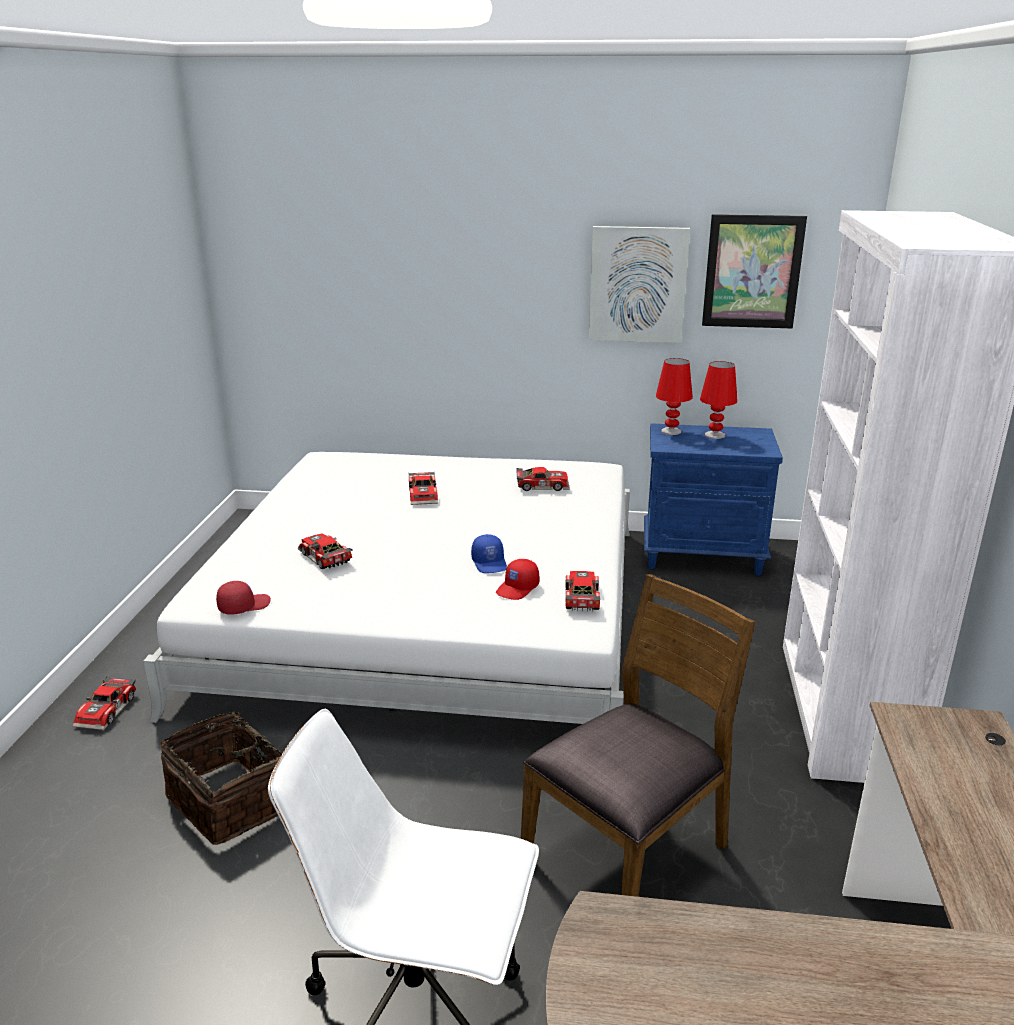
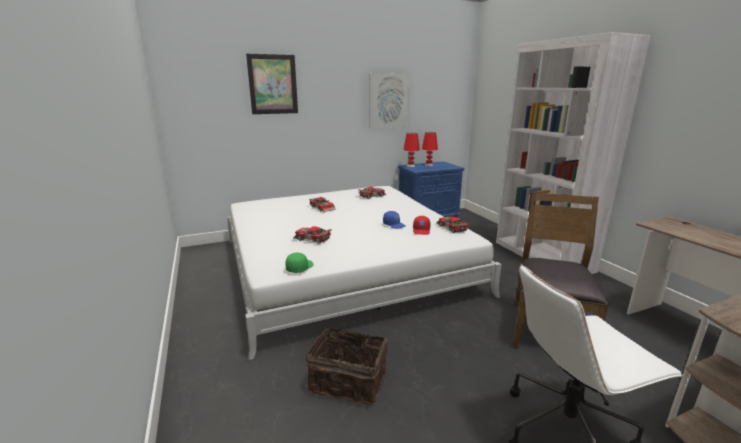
camera: 30 degrees left, 5 degrees down
toy car [73,676,136,730] -> none
red cap [216,581,271,615] -> green cap [285,253,313,273]
picture [702,214,807,328] -> picture moved to [246,54,298,114]

